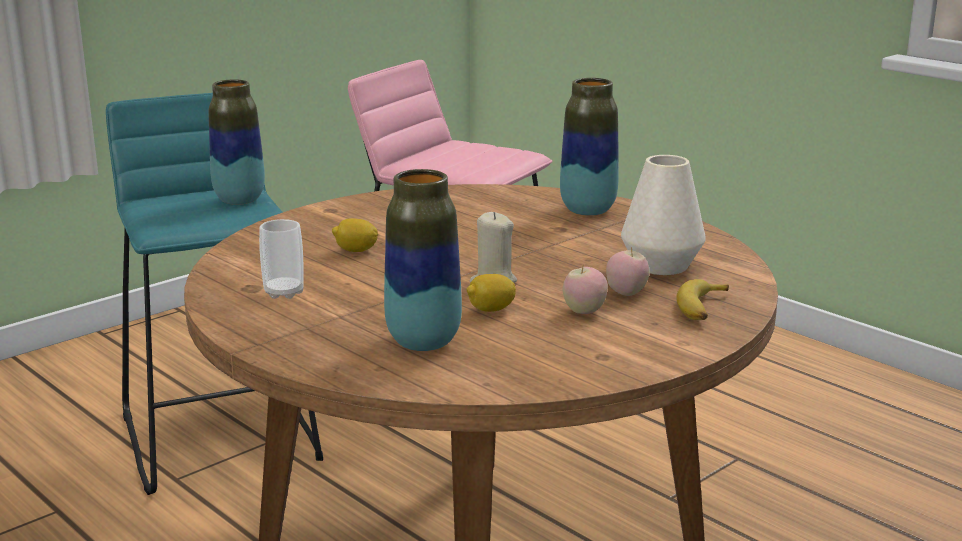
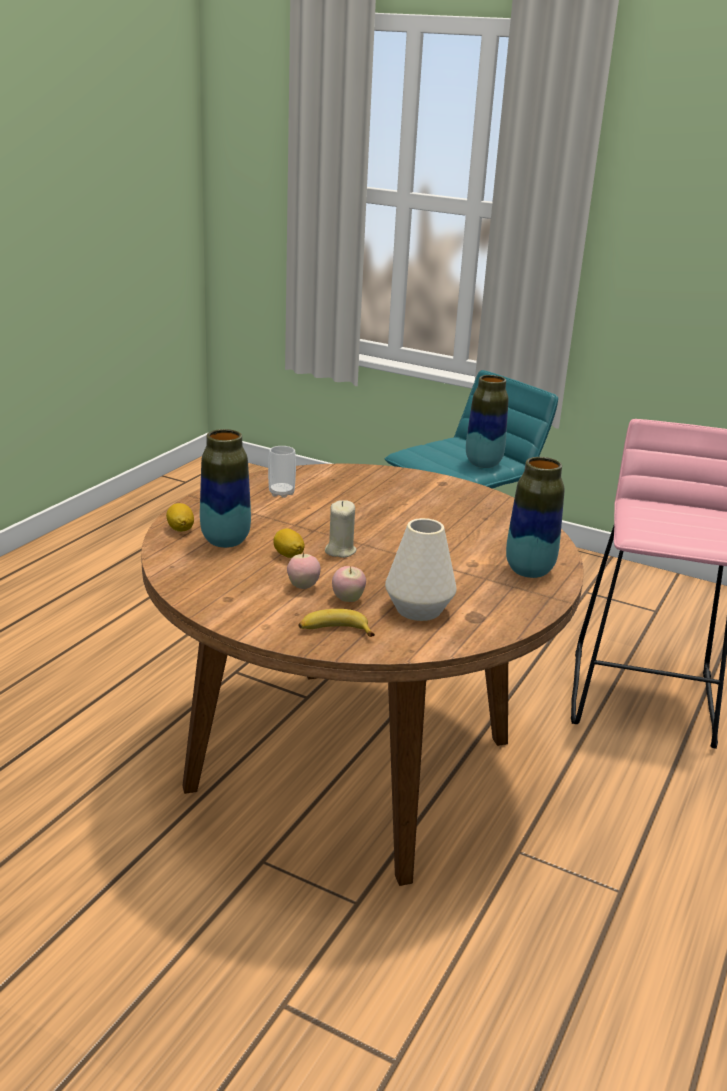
camera: 70 degrees right, 5 degrees up
lemon [332,218,378,252] -> lemon moved to [166,503,194,532]

